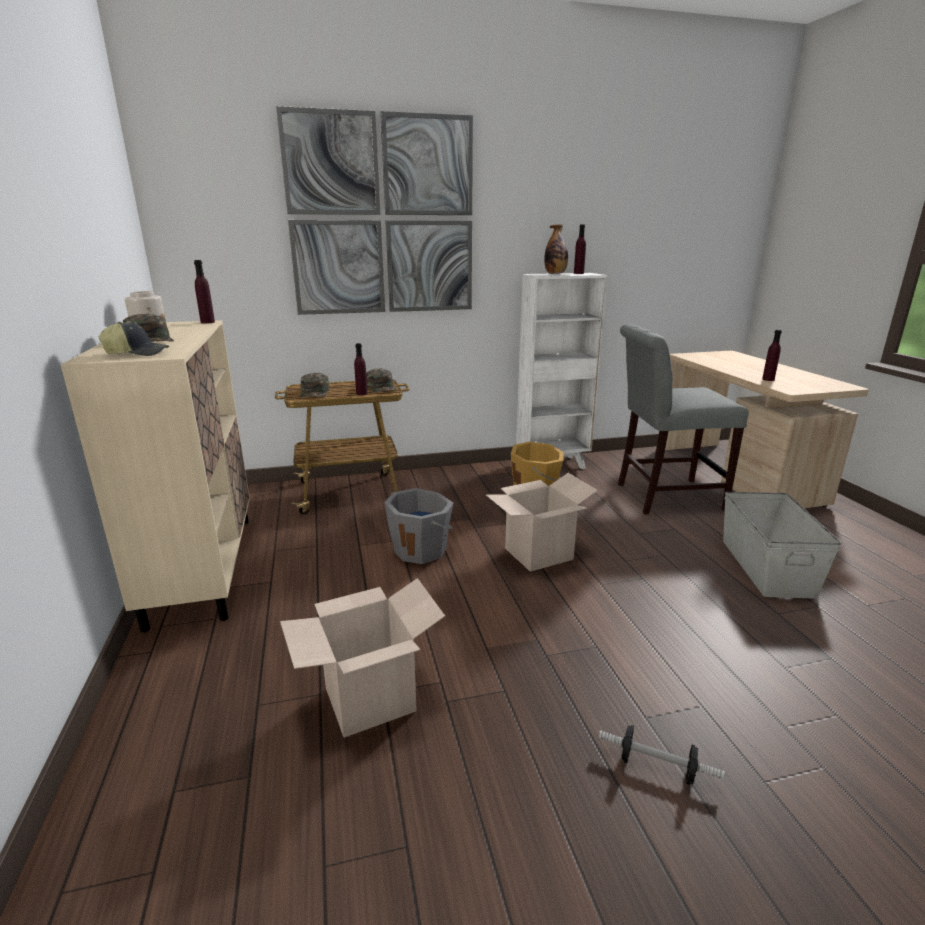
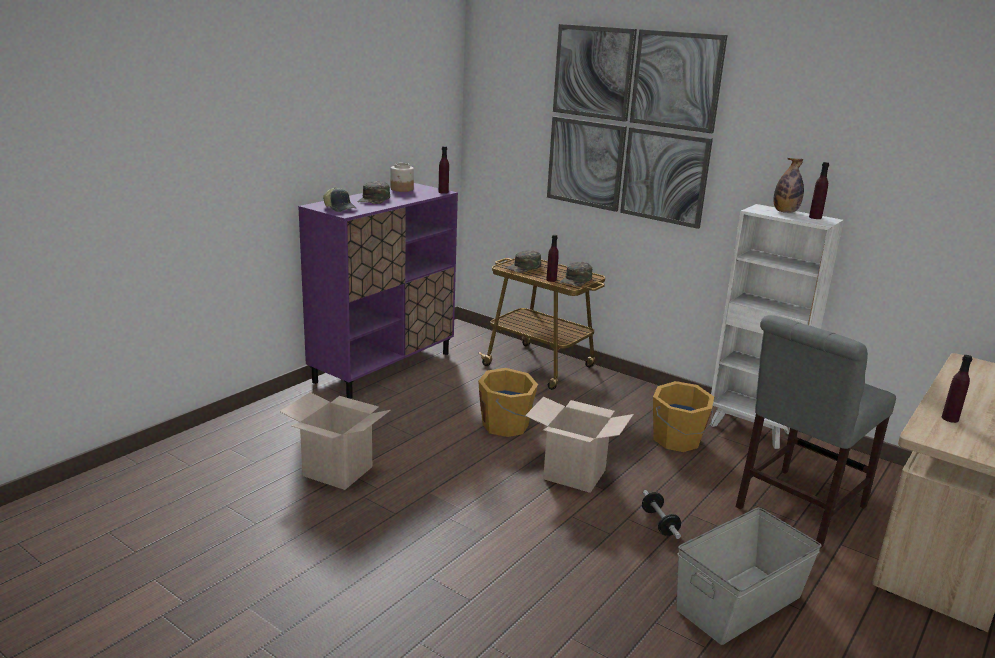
camera: 50 degrees right, 0 degrees up
beige cabinet [61,320,250,632] -> purple cabinet [298,183,458,399]
grey bucket [384,488,454,564] -> orange bucket [478,368,538,437]
dumbbell [599,725,725,785] -> dumbbell moved to [642,490,681,539]
grey chair [618,324,749,515] -> grey chair turned 90 degrees counterclockwise [735,315,896,549]

